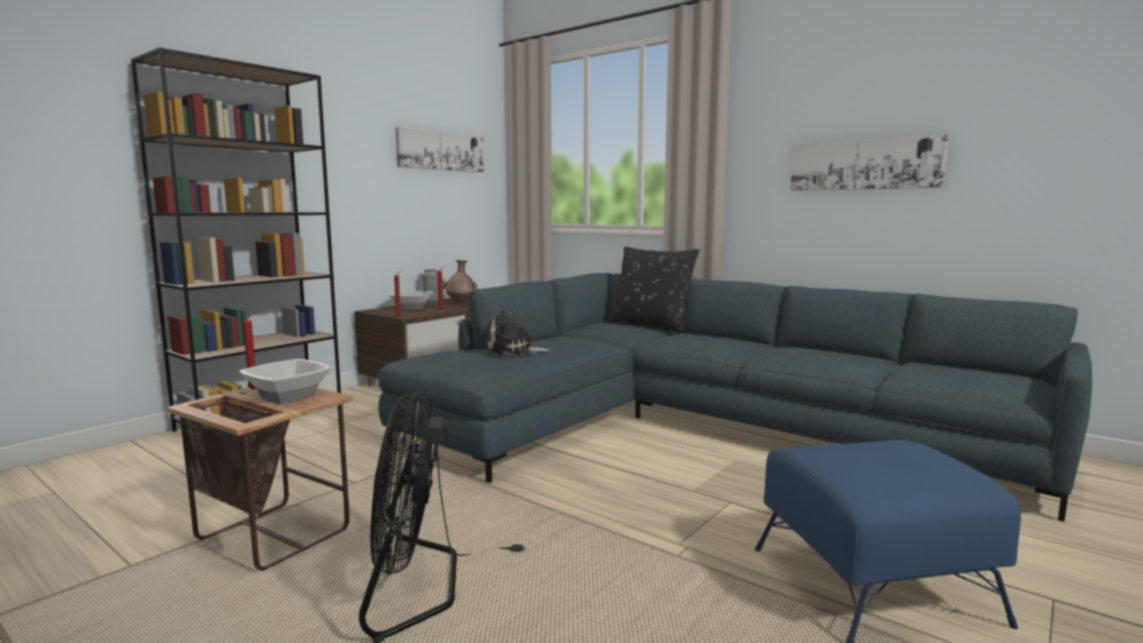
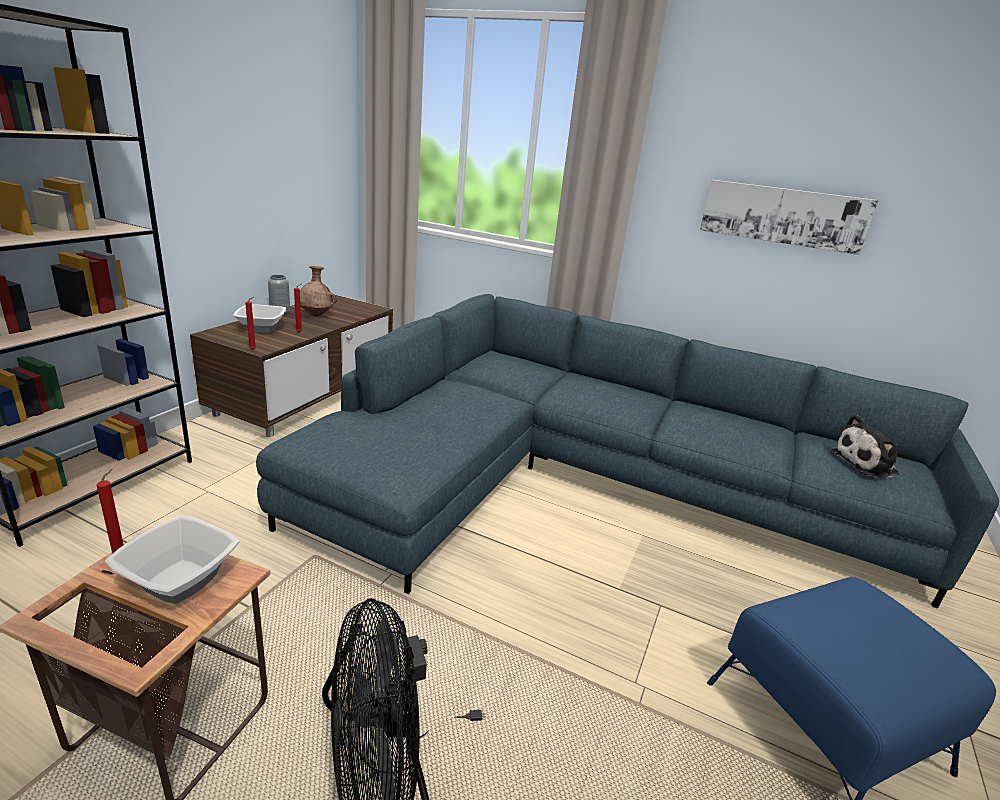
camera: 15 degrees left, 15 degrees up
picture [395,127,484,172] -> none
plush toy [488,309,550,356] -> plush toy moved to [830,415,899,479]
black pillow [608,246,700,333] -> none

